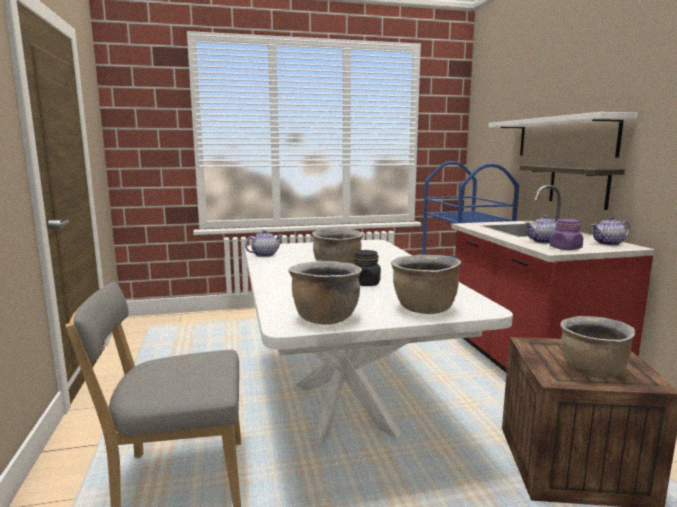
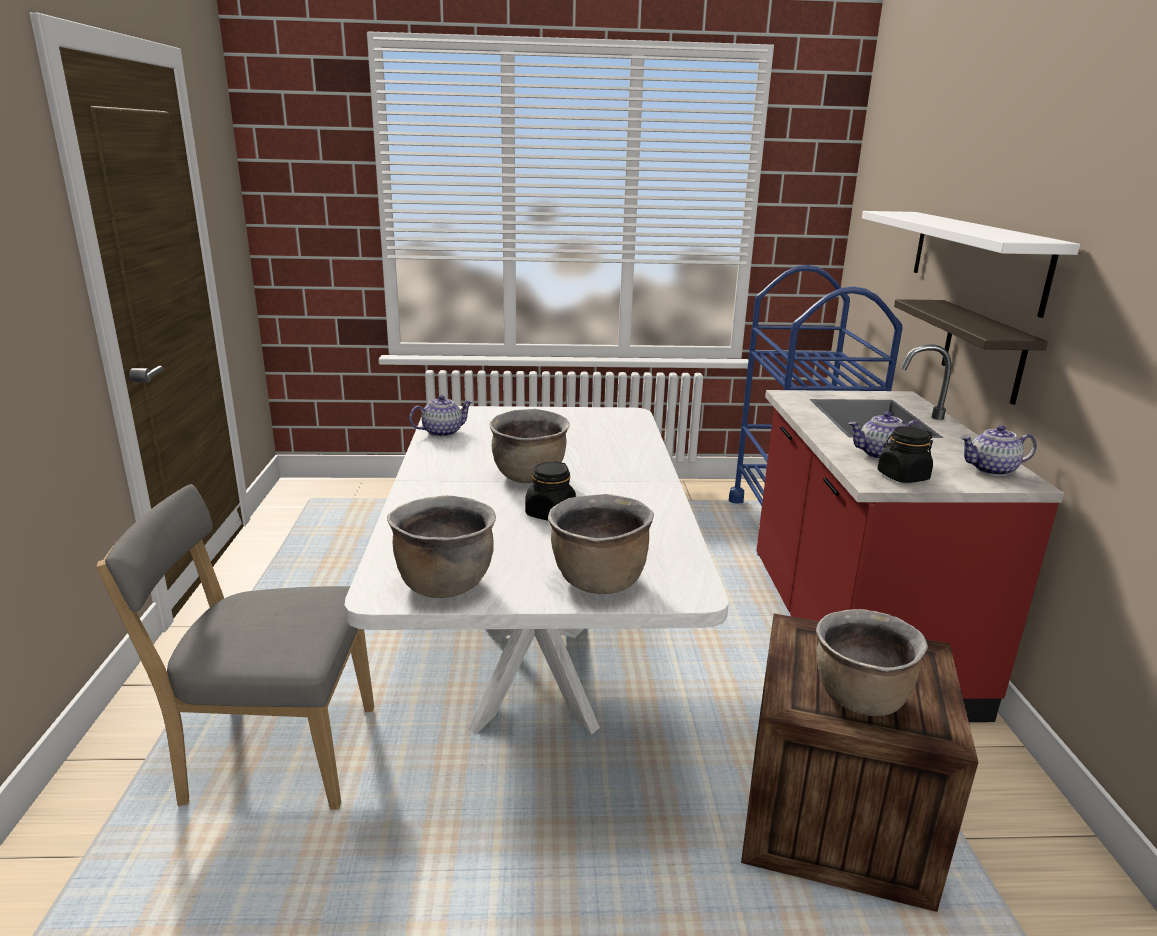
camera: 10 degrees right, 10 degrees up
purple jar [550,219,583,250] -> black jar [877,426,933,483]

